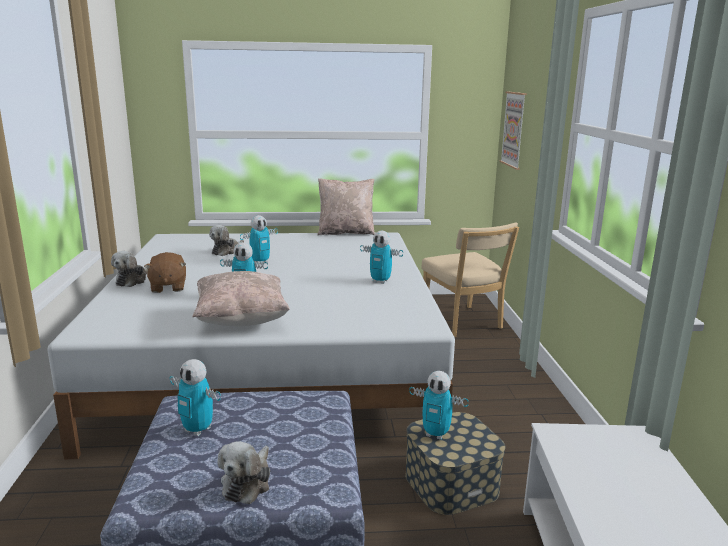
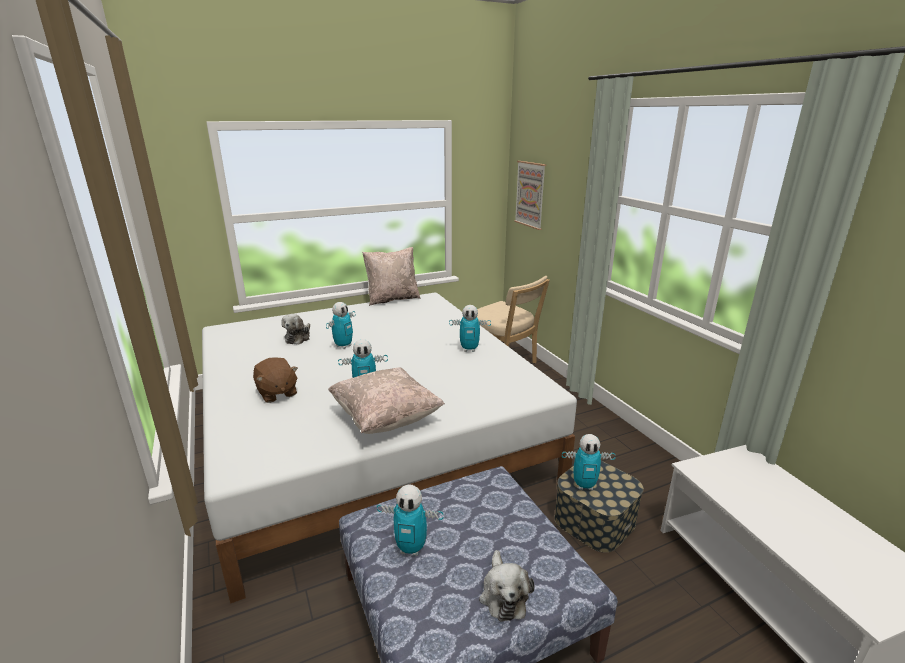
camera: 20 degrees left, 5 degrees up
plush toy [111,251,148,287] -> none

